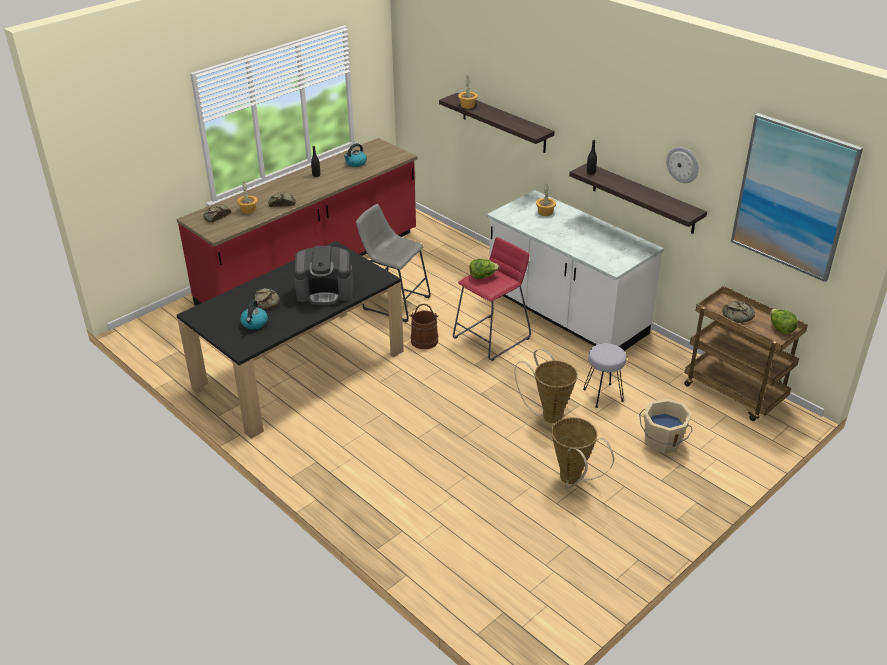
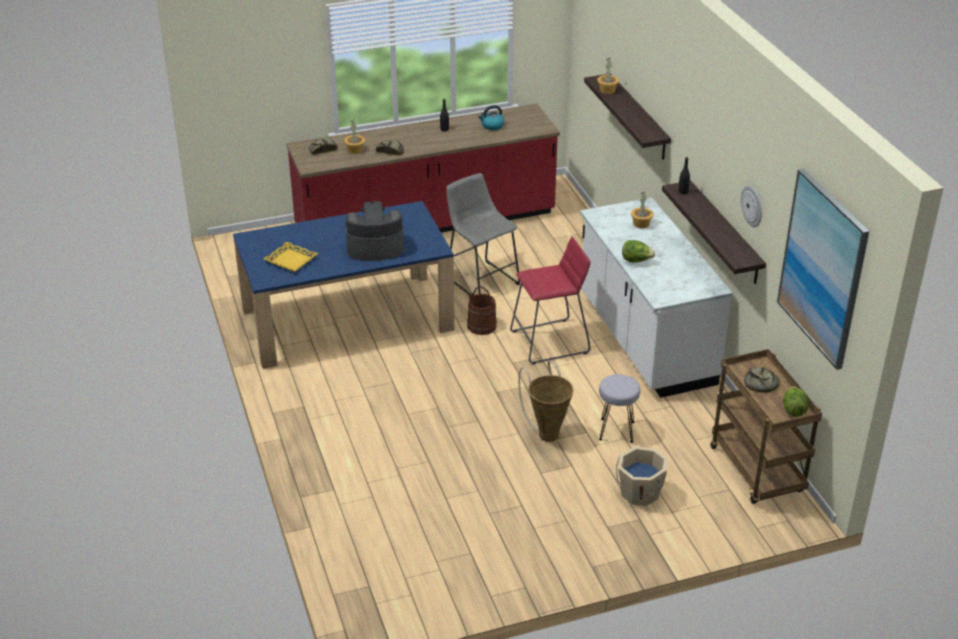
camera: 25 degrees right, 0 degrees up
black dining table [177,241,404,439] -> blue dining table [233,201,455,369]
kettle [240,300,268,330] -> yellow tray [264,242,318,272]
bread [255,288,280,310] -> none
coffee machine [294,246,353,305] -> coffee machine turned 150 degrees clockwise [345,201,404,261]
lettuce [469,259,499,279] -> lettuce moved to [622,240,656,263]
basket [551,417,614,489] -> none

